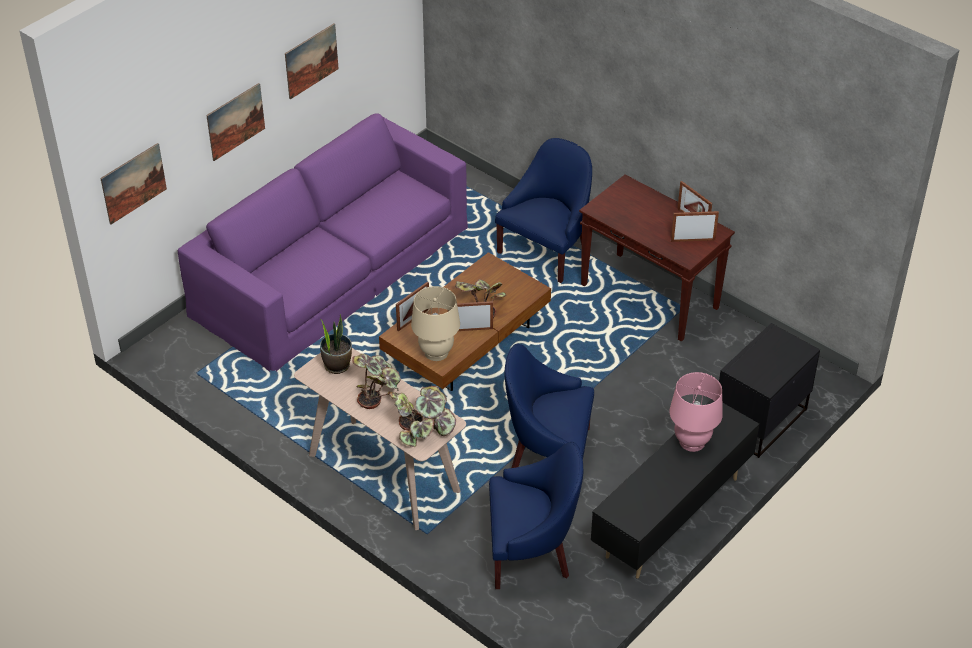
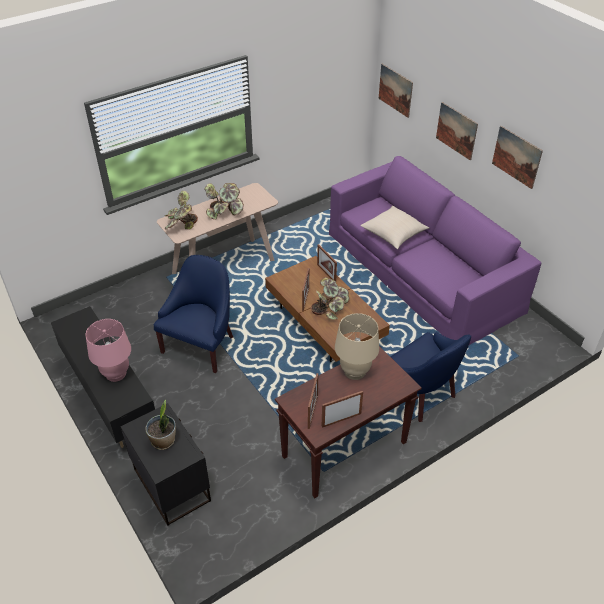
camera: 105 degrees right, 0 degrees up
potted plant [320,314,352,374] -> potted plant moved to [146,400,176,450]
beige table lamp [411,286,460,361] -> beige table lamp moved to [335,313,379,380]
blue armchair [489,442,583,589] -> none
none -> beige pillow [360,206,429,249]

